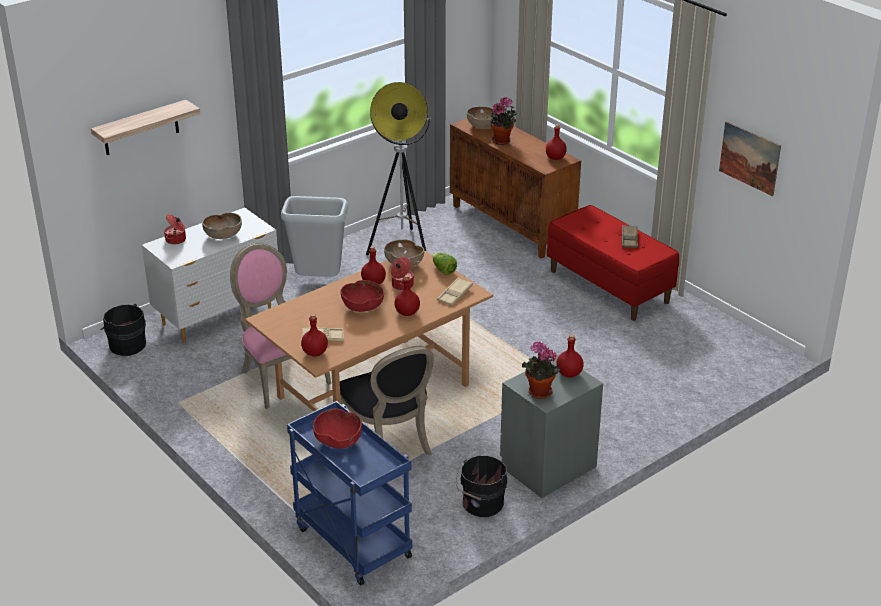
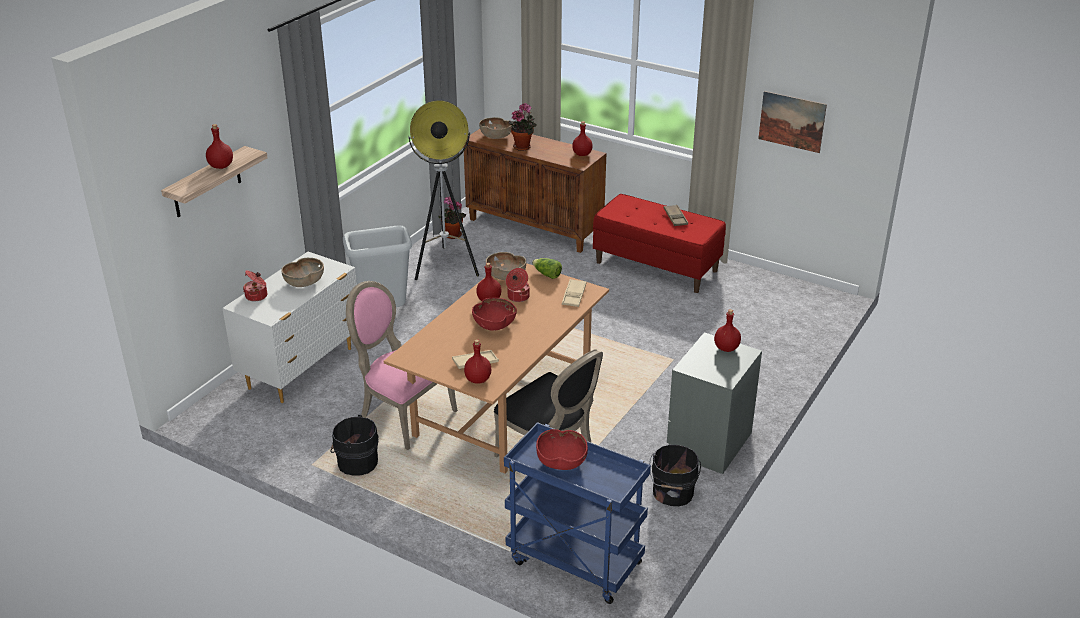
camera: 20 degrees left, 0 degrees up
black bucket [100,304,146,356] -> black bucket moved to [330,415,379,476]
red bottle [394,275,420,316] -> red bottle moved to [206,124,233,169]
potted plant [522,342,561,399] -> potted plant moved to [438,197,466,239]

